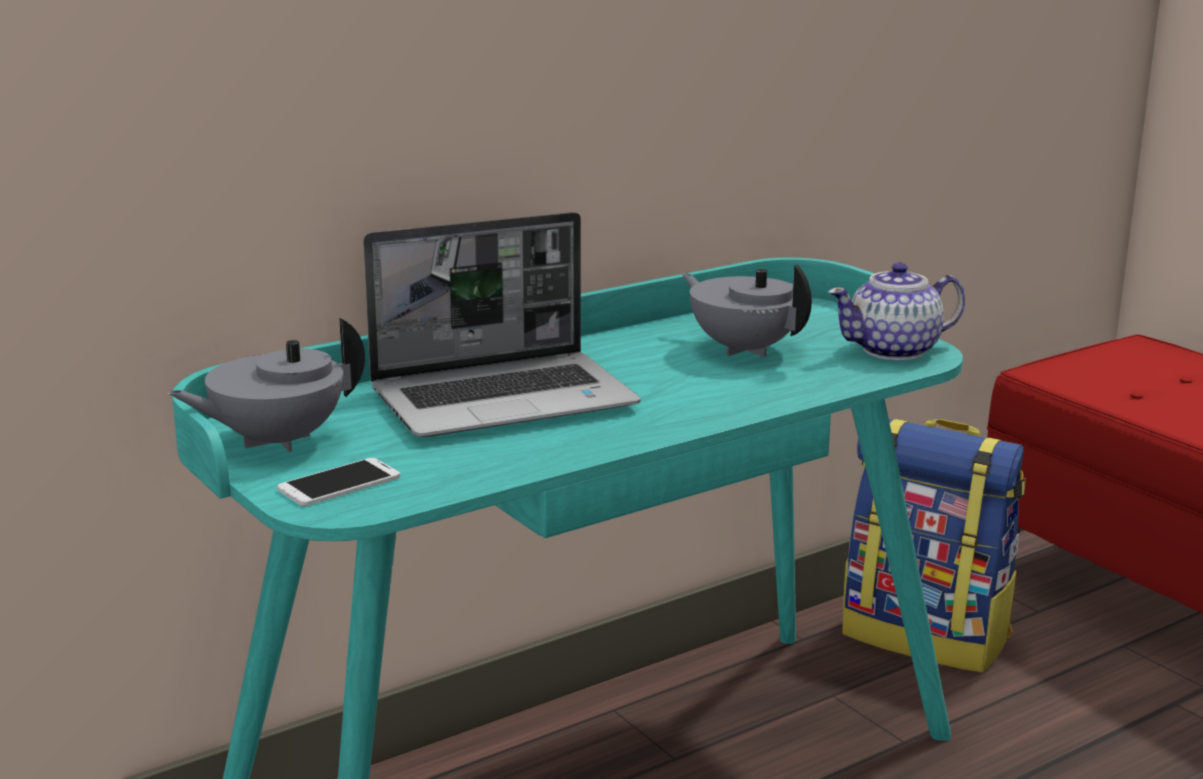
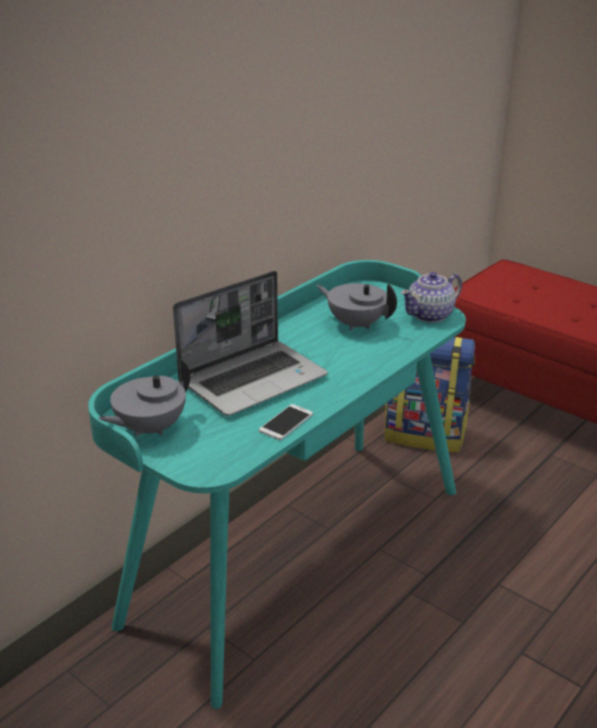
camera: 15 degrees left, 10 degrees up
phone [277,458,400,506] -> phone moved to [259,404,313,440]

